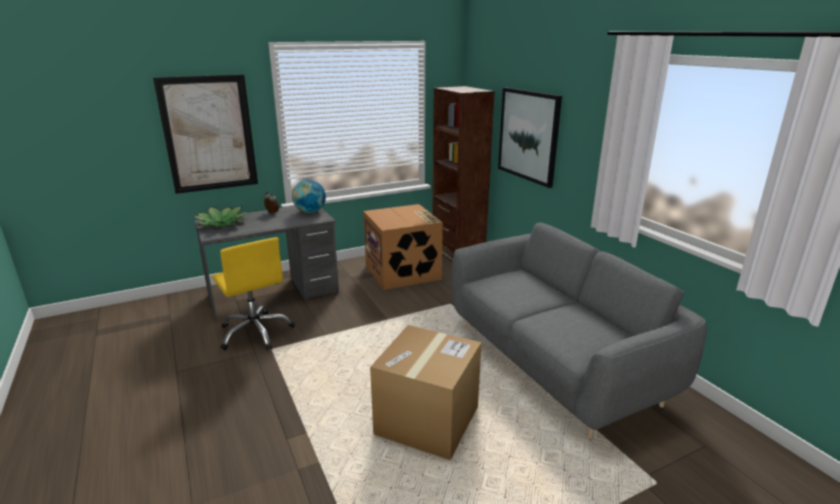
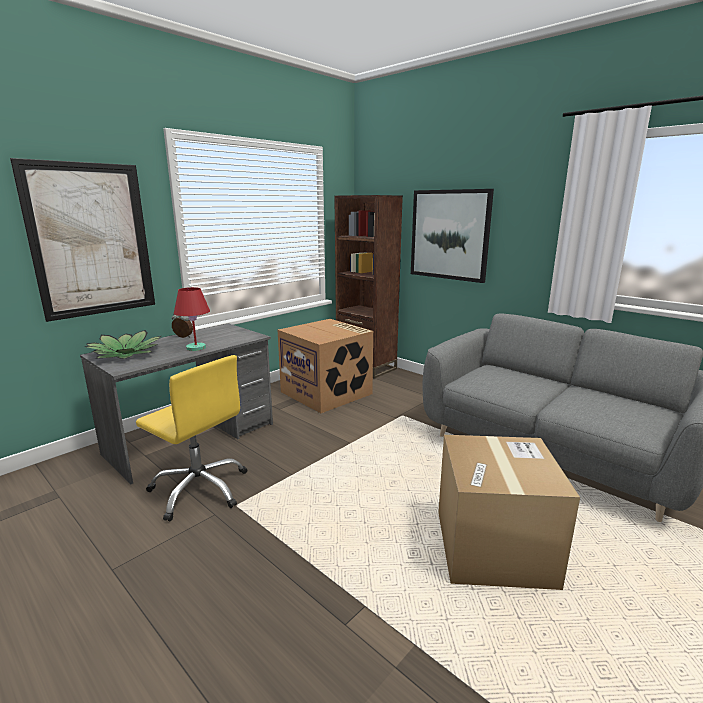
camera: 20 degrees left, 5 degrees down
globe [292,180,326,213] -> none
none -> red table lamp [174,287,210,351]

